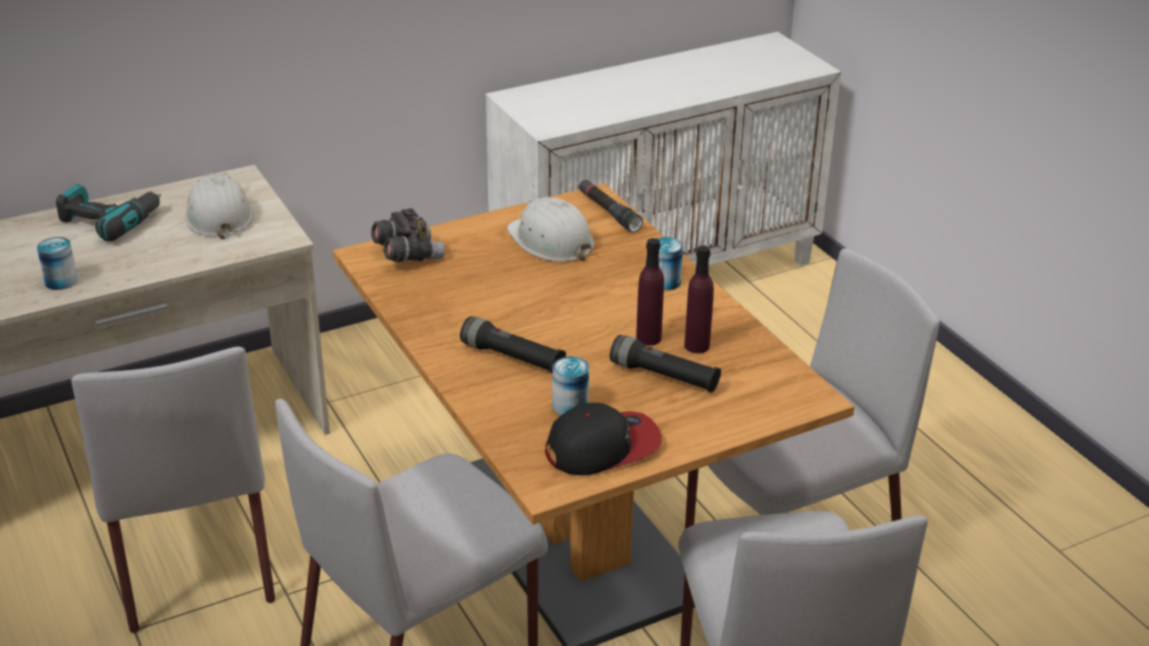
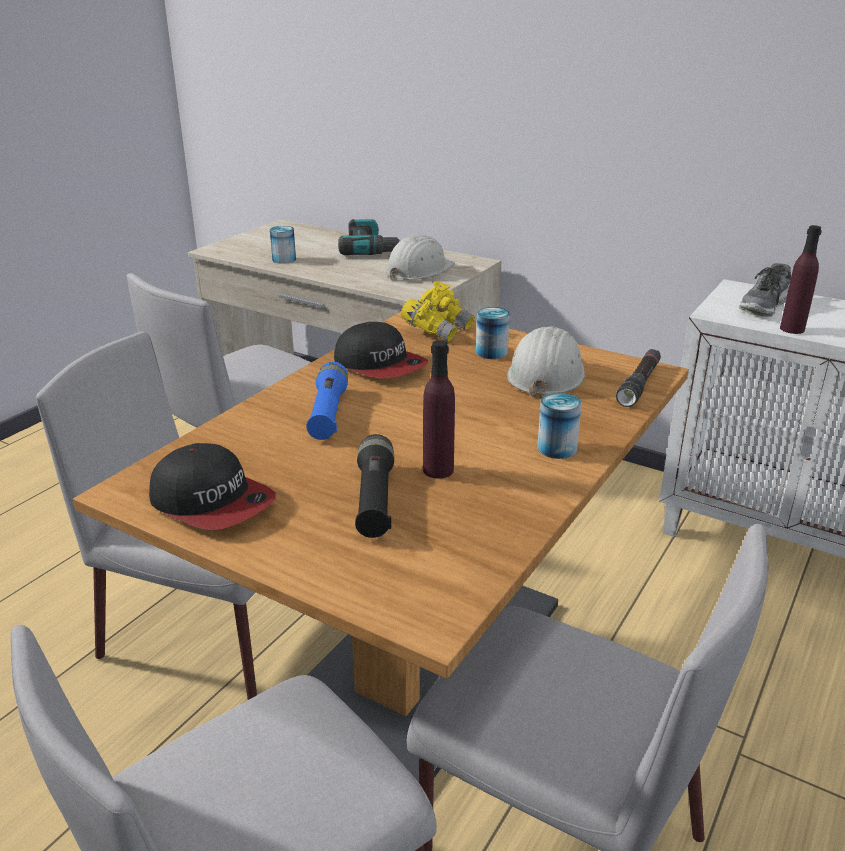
camera: 60 degrees right, 5 degrees down
grey binoculars [371,208,445,262] -> yellow binoculars [401,281,475,342]
black flashlight [460,316,566,373] -> blue flashlight [306,362,348,440]
can [552,356,589,415] -> can moved to [476,307,510,359]
purple bottle [684,246,714,353] -> purple bottle moved to [780,225,822,334]
none -> cap [334,322,428,378]
none -> shoe [739,263,791,317]

